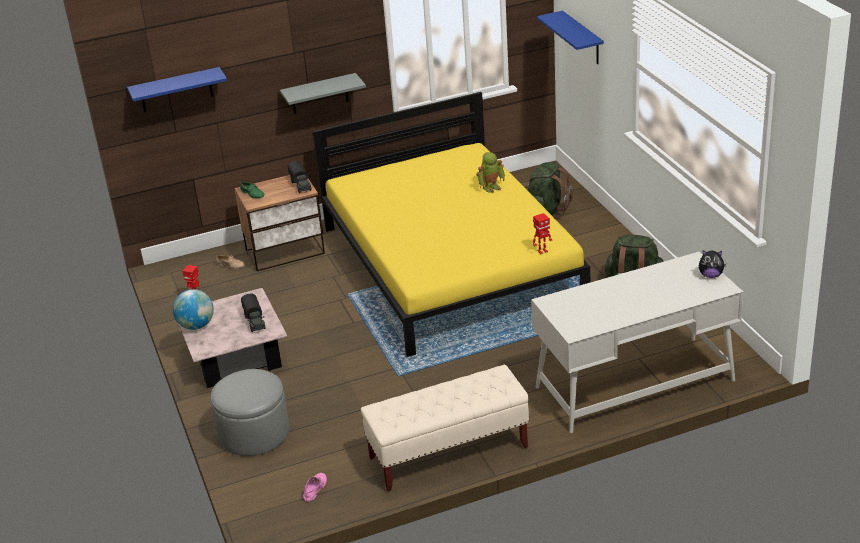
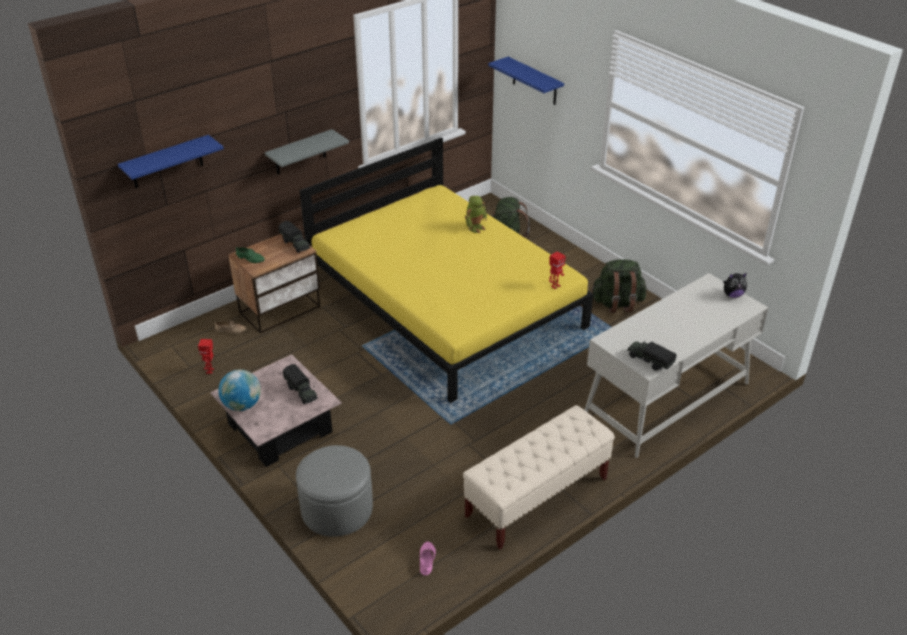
camera: 20 degrees left, 5 degrees up
none -> toy truck [627,341,676,371]

